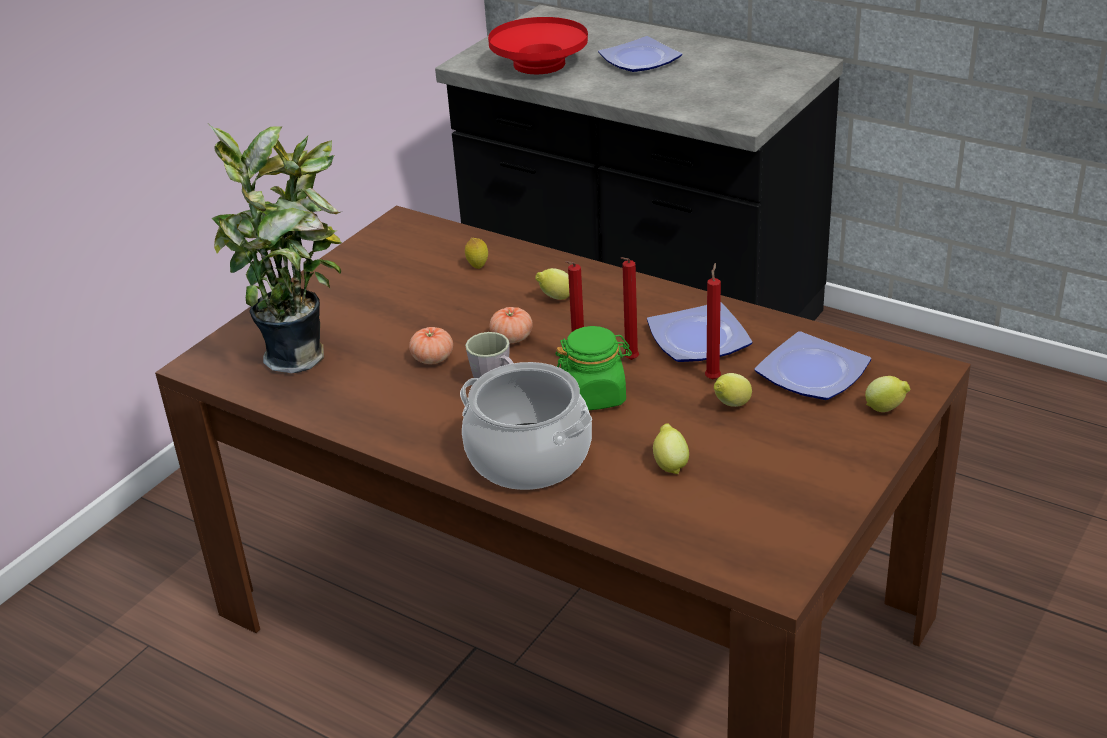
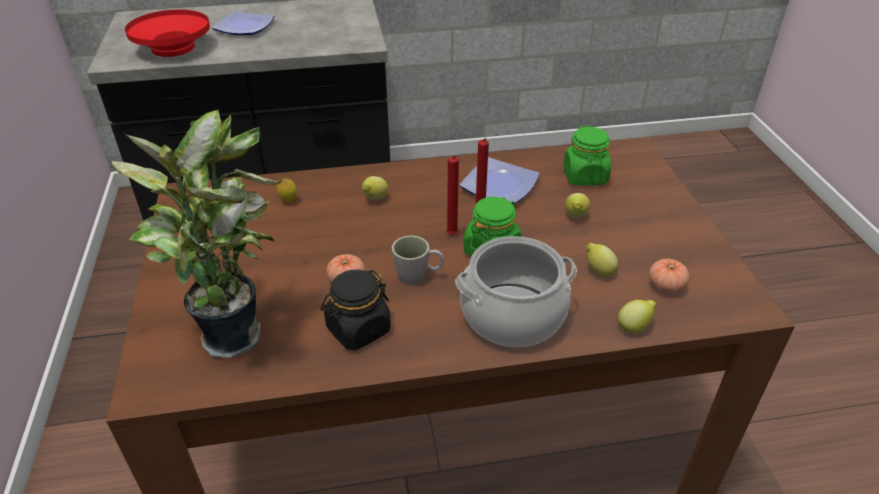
camera: 45 degrees left, 5 degrees up
tomato [490,307,533,343] -> tomato moved to [649,259,689,293]
red candle [705,263,721,380] -> none
plate [754,331,871,400] -> green jar [563,125,611,185]
lemon [865,376,911,412] -> lemon moved to [617,300,657,333]
none -> black jar [321,270,391,350]

